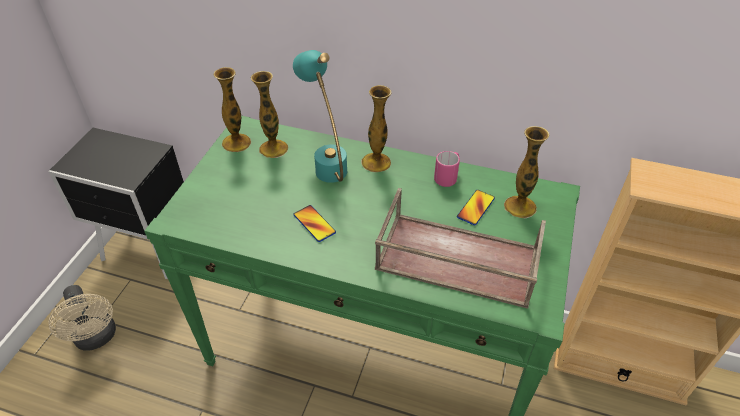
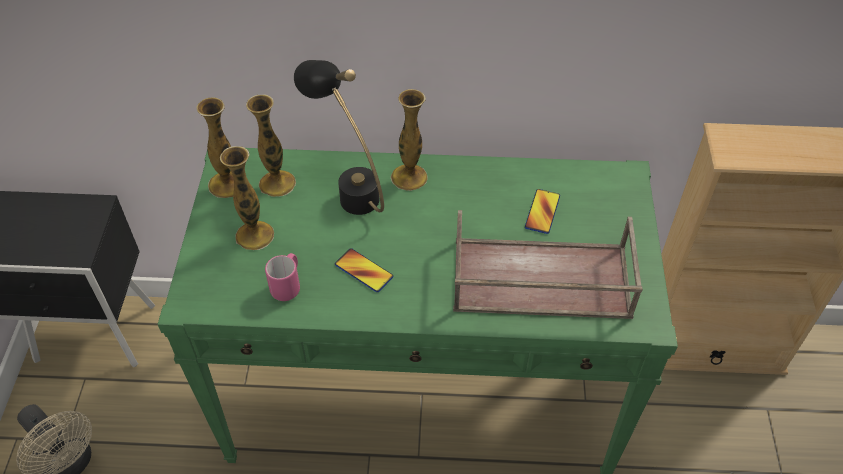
camera: 15 degrees left, 5 degrees up
turquoise table lamp [293,50,347,183] -> black table lamp [294,60,384,215]
pink mug [434,151,460,187] -> pink mug moved to [265,253,300,301]
vase [504,126,550,218] -> vase moved to [220,146,274,250]

